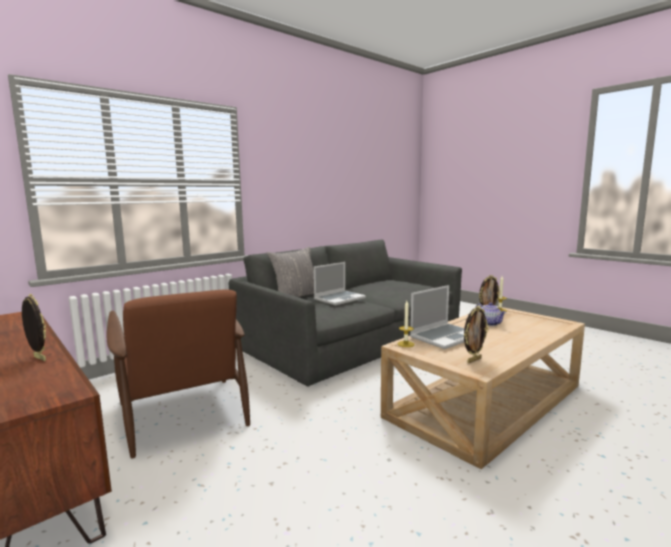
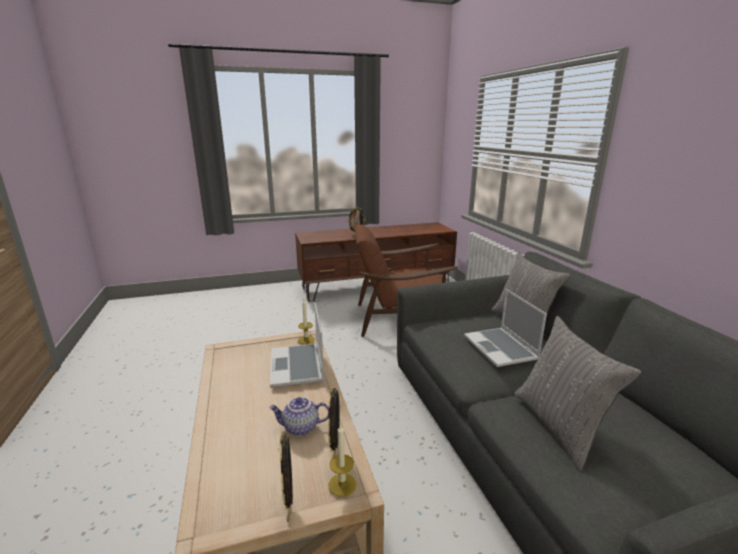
camera: 115 degrees right, 10 degrees up
picture frame [464,306,489,363] -> picture frame moved to [280,432,293,522]
none -> grey pillow [515,316,642,471]

